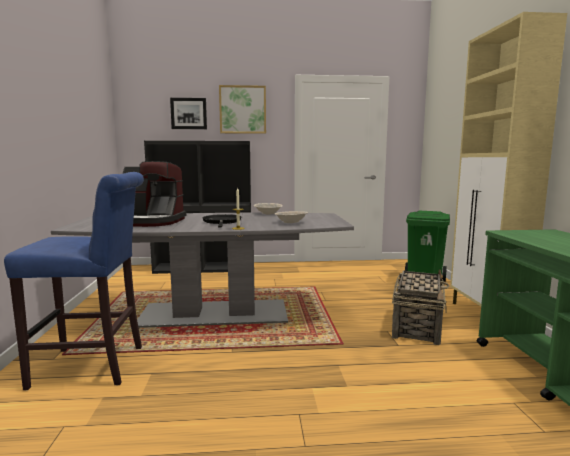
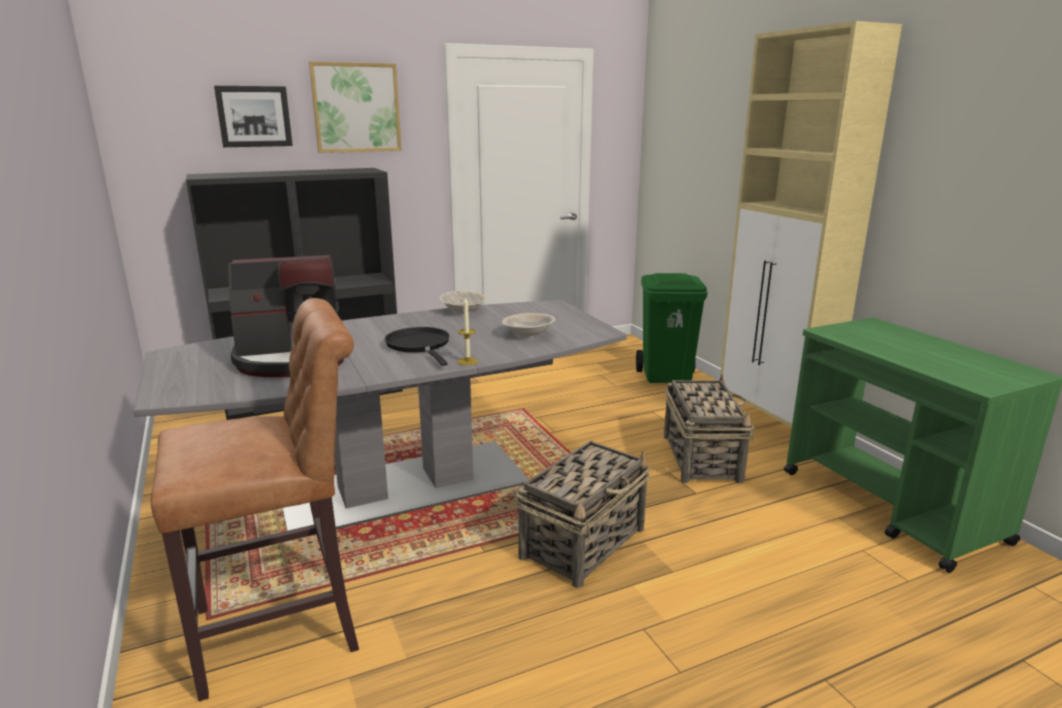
camera: 20 degrees left, 10 degrees up
blue stool [4,172,144,390] -> brown stool [151,298,359,701]
none -> basket [516,441,650,588]

